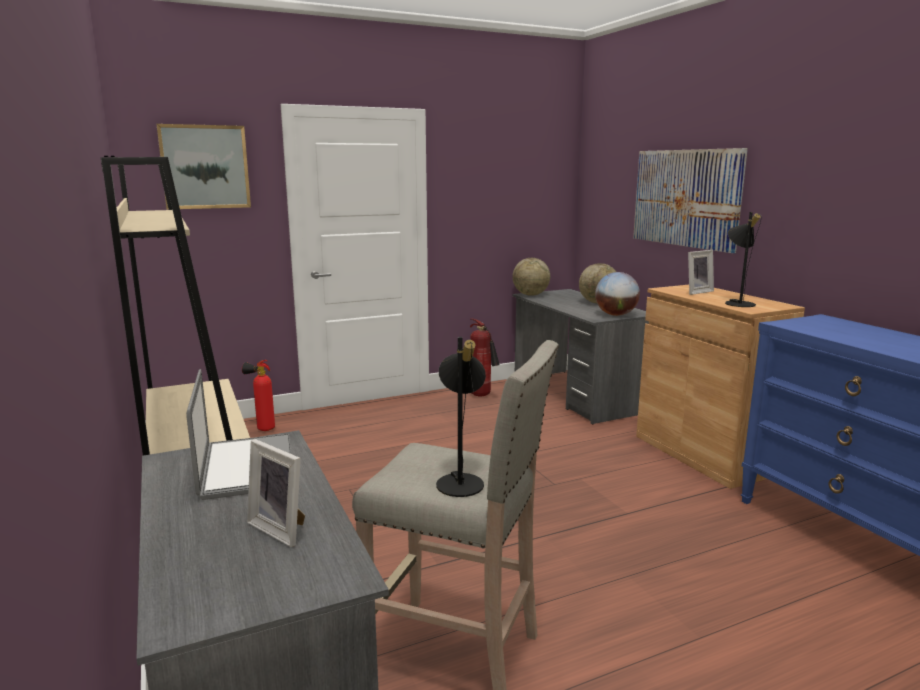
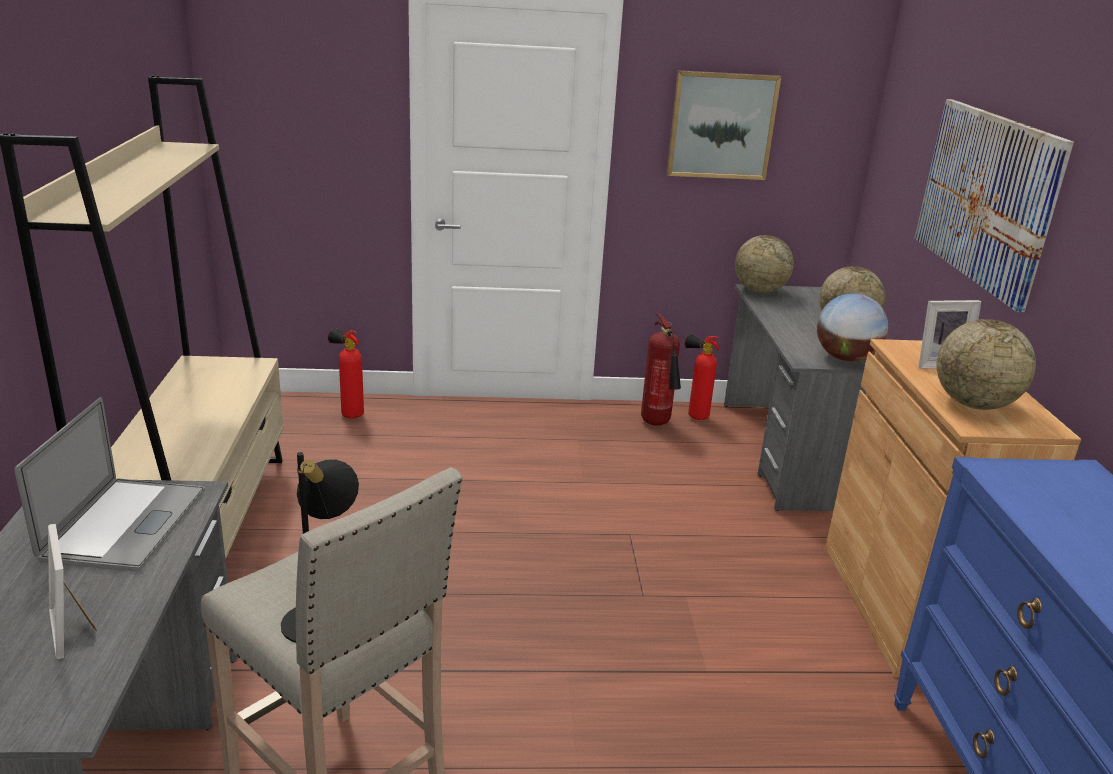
camera: 20 degrees right, 10 degrees up
picture [156,124,251,209] -> picture moved to [667,70,781,180]
black table lamp [725,212,761,307] -> globe [936,319,1036,410]
none -> fire extinguisher [685,333,719,420]

